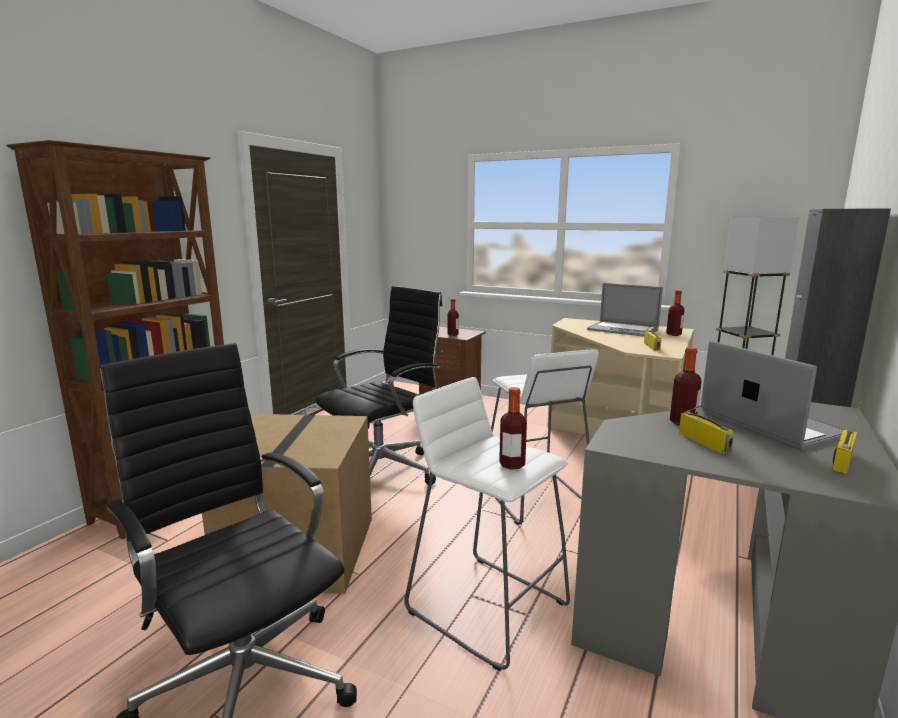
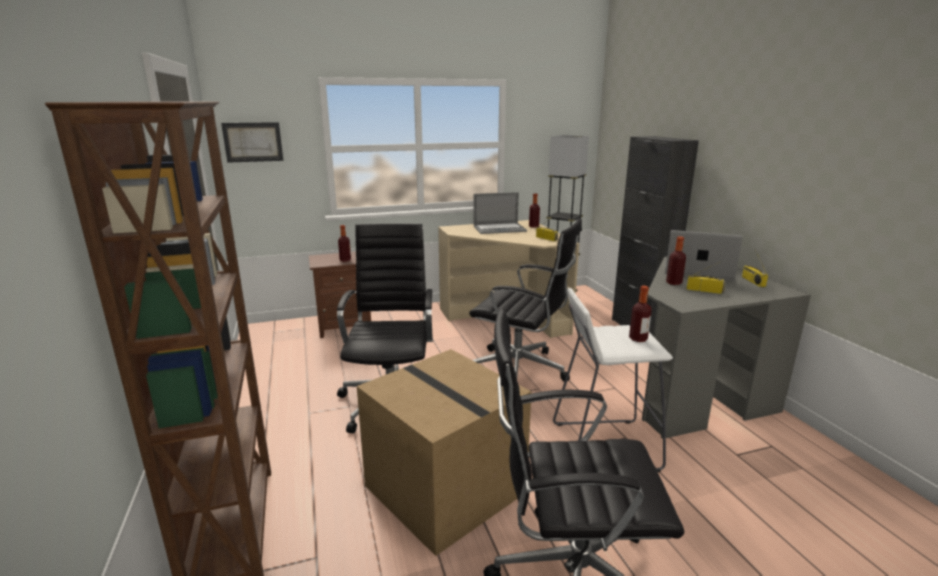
camera: 45 degrees left, 5 degrees up
white stool [491,349,599,525] -> black office chair [469,218,582,381]
none -> picture [221,122,283,163]

